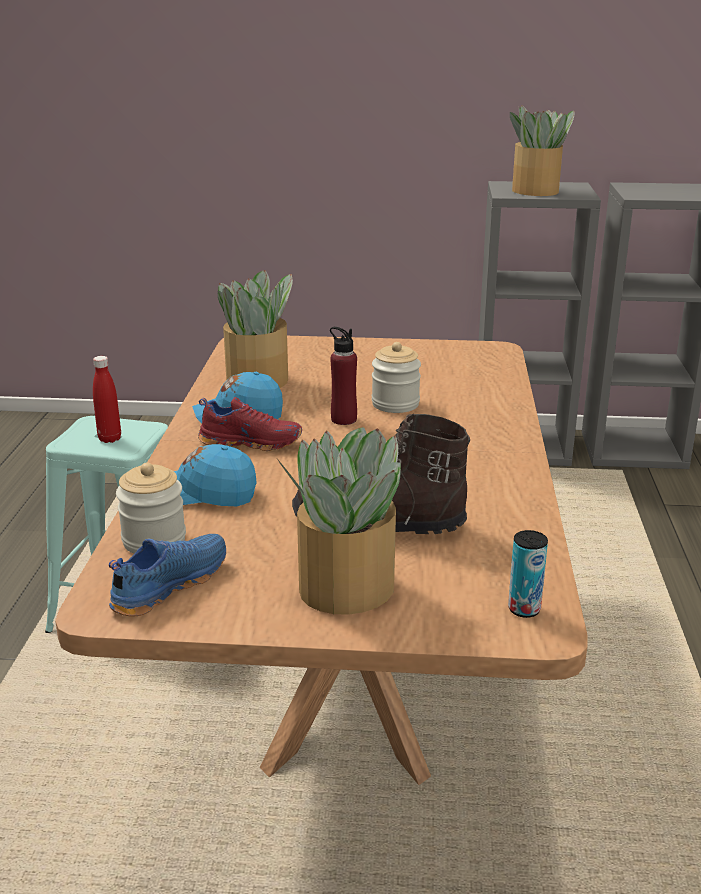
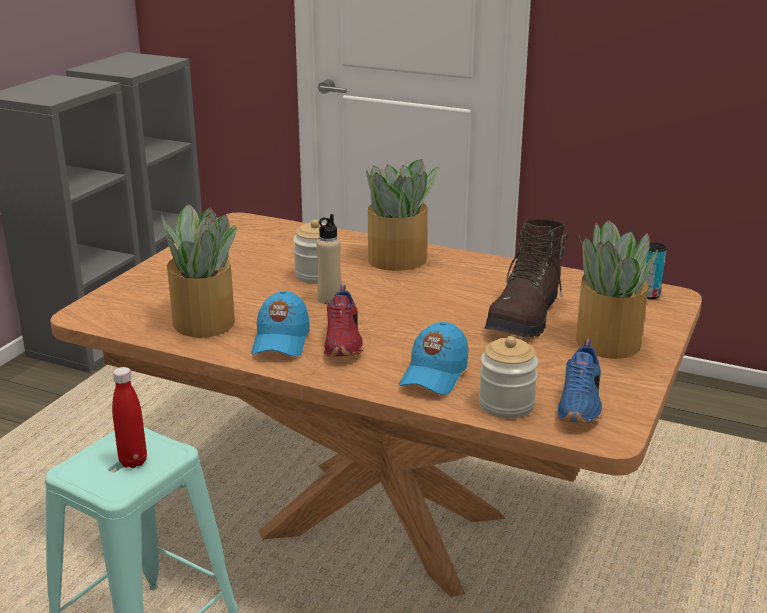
camera: 70 degrees left, 0 degrees up
blue shoe [109,534,226,617] -> blue shoe turned 135 degrees counterclockwise [557,339,602,424]
red shoe [198,397,302,451] -> red shoe turned 150 degrees clockwise [324,285,363,357]
red bottle [330,327,357,425] -> beige bottle [316,214,342,304]
potted plant [510,105,575,196] -> potted plant moved to [366,159,439,271]

